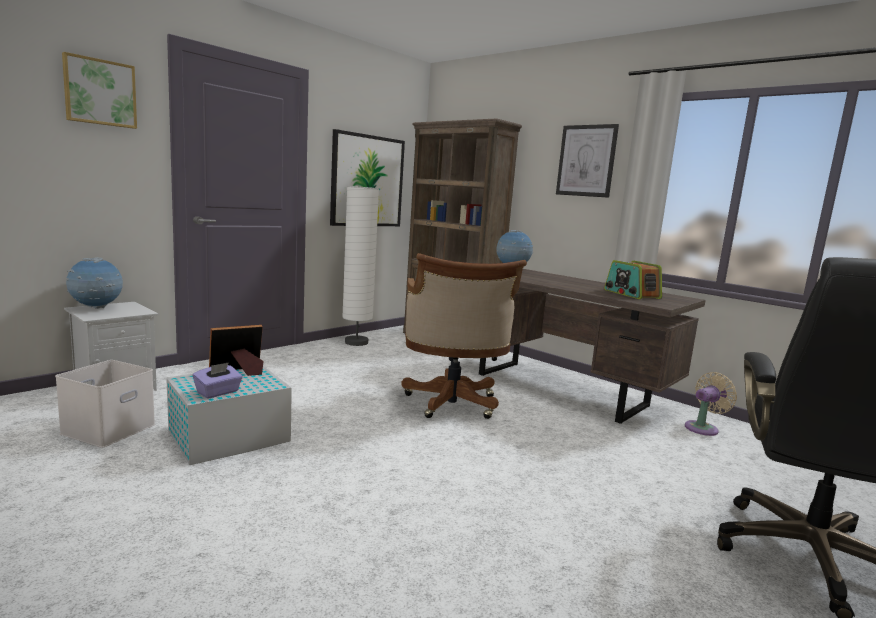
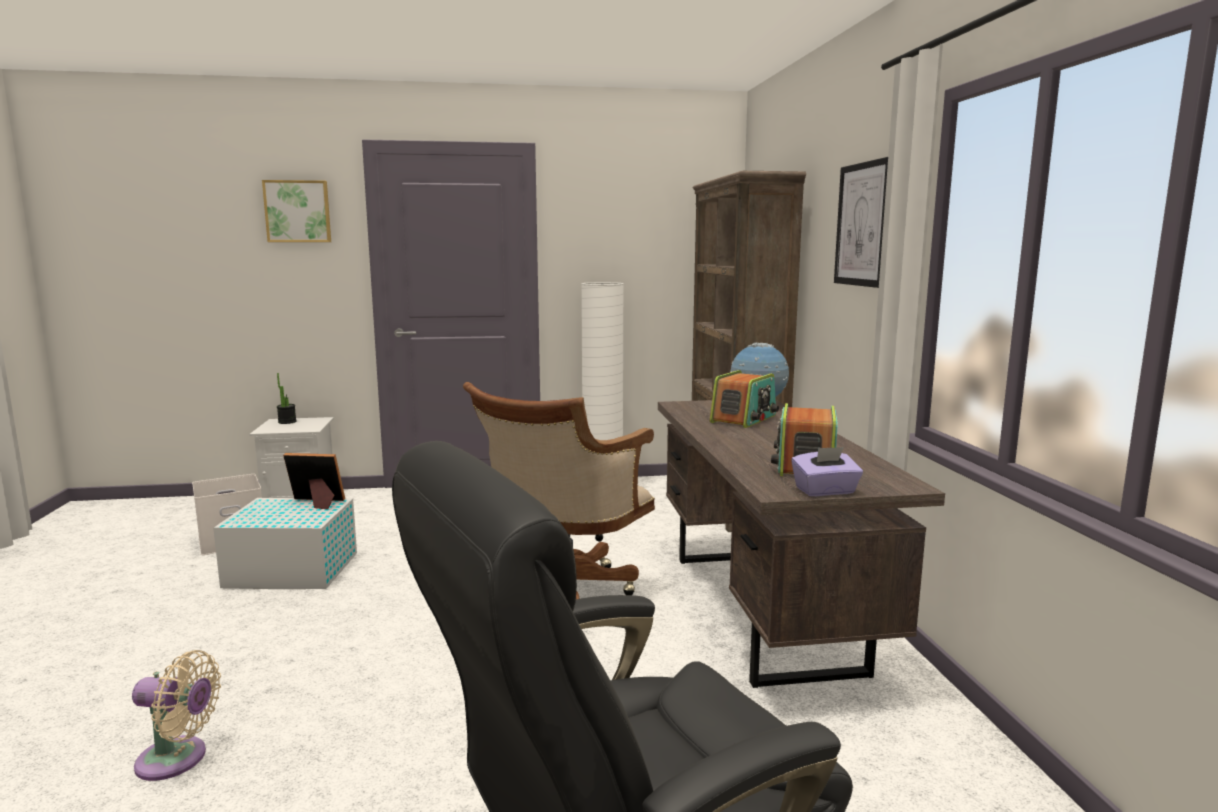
camera: 40 degrees right, 0 degrees up
globe [66,257,123,309] -> potted plant [277,373,296,424]
purple tissue box [193,362,243,398] -> purple tissue box moved to [791,447,863,496]
picture [330,129,405,226] -> none
beige fan [685,372,737,436] -> beige fan moved to [132,650,221,781]
none -> radio [710,370,779,428]

